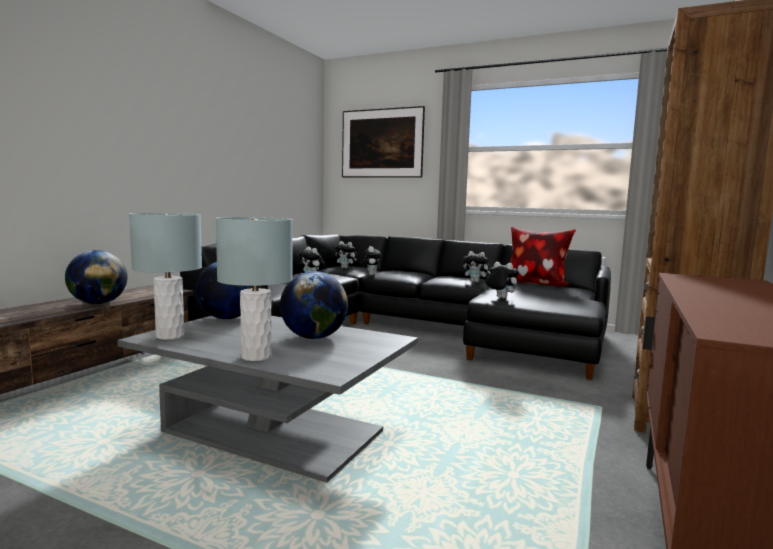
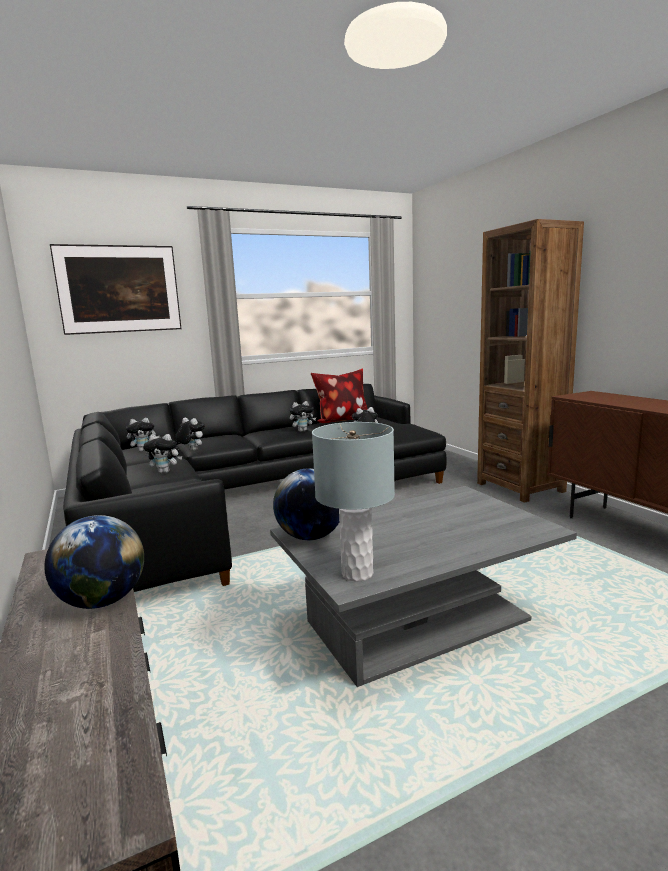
camera: 50 degrees left, 5 degrees up
grey table lamp [216,217,292,361] -> none
globe [280,271,348,339] -> none

